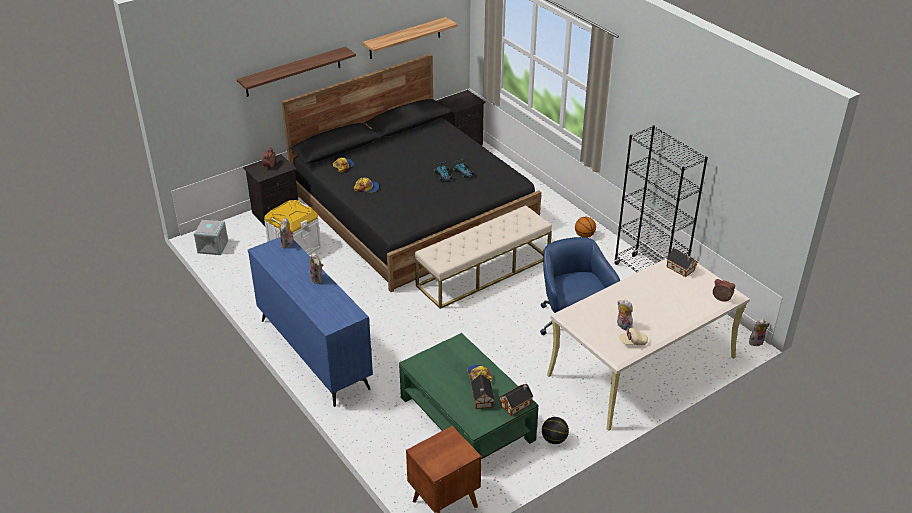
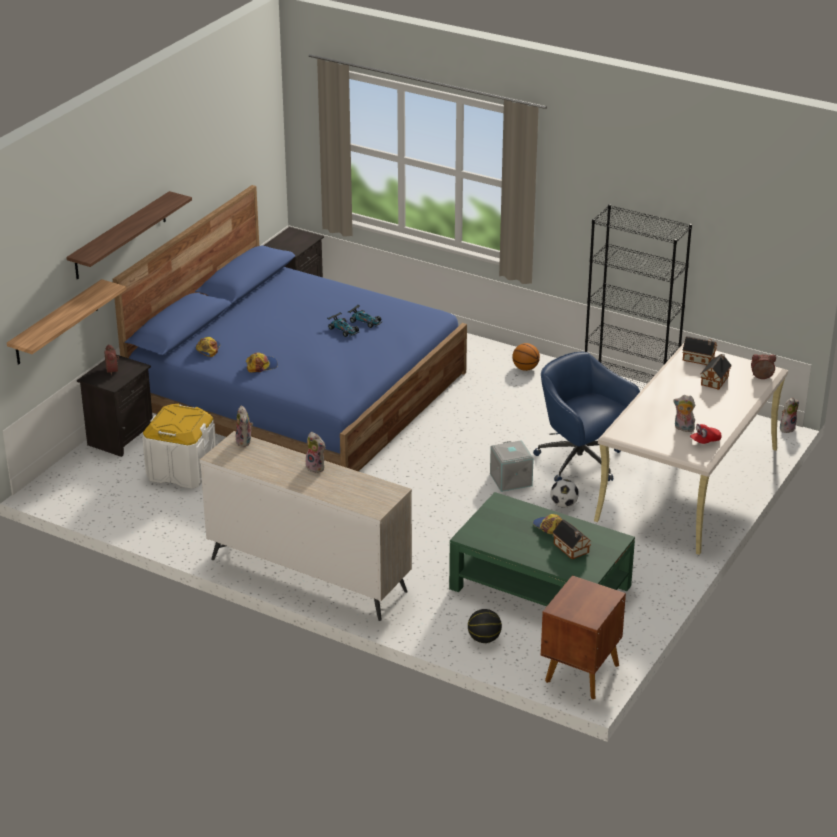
camera: 25 degrees left, 5 degrees down
grey storage box [194,220,228,255] -> grey storage box moved to [490,440,534,492]
blue dresser [248,237,373,407] -> beige dresser [200,431,412,621]
black bed [281,54,541,292] -> blue bed [113,185,467,471]
shelf [362,17,458,59] -> shelf moved to [7,279,126,365]
beige bench [415,205,552,309] -> none
toy house [500,384,534,416] -> toy house moved to [701,354,732,390]
basketball [542,417,569,444] -> basketball moved to [468,609,502,643]
beige cap [619,327,648,345] -> red cap [690,424,722,444]
none -> football [550,479,579,508]

